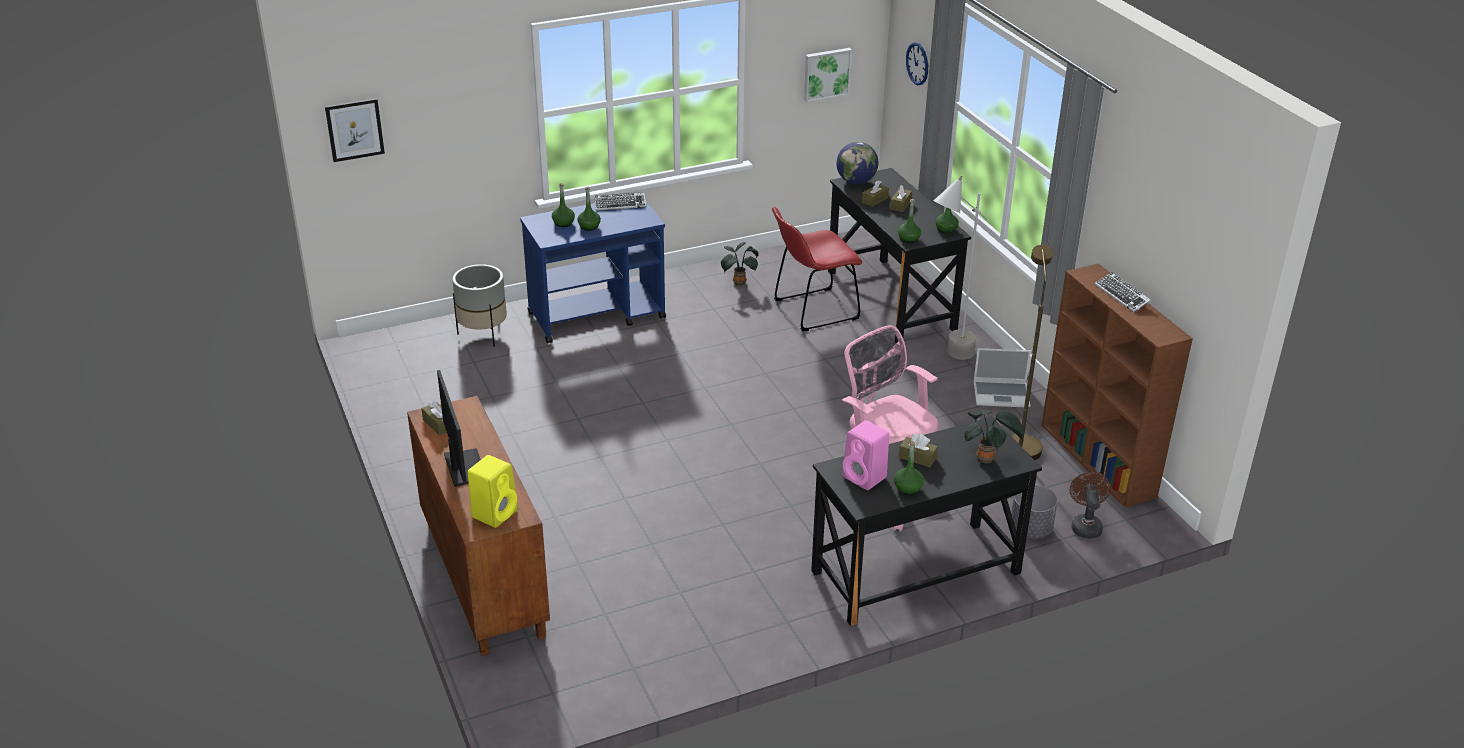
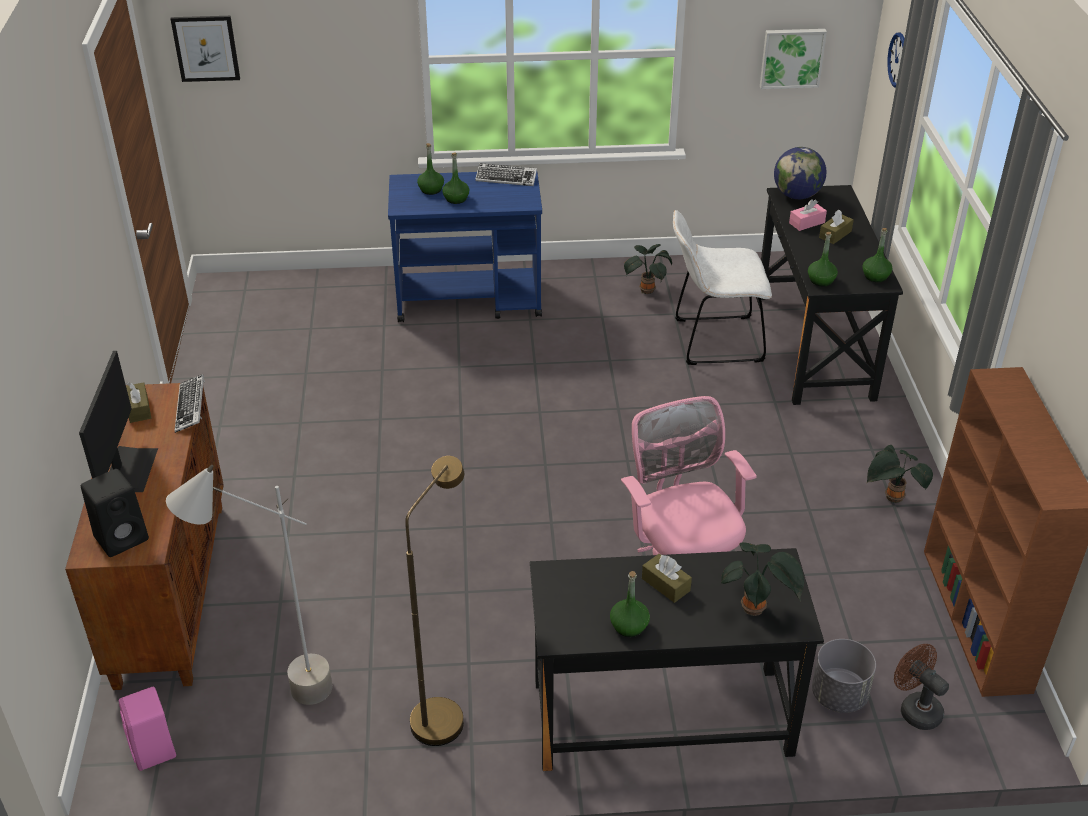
camera: 20 degrees right, 5 degrees up
grey planter [453,264,507,347] -> none
yellow speaker [467,455,518,528] -> black speaker [81,469,149,557]
red chair [772,206,862,331] -> white chair [673,210,772,365]
pink speaker [843,420,889,490] -> pink speaker moved to [119,687,176,771]
brown tissue box [862,180,889,207] -> pink tissue box [789,199,827,231]
grey floor lamp [934,176,988,360] -> grey floor lamp moved to [166,465,332,705]
laptop [973,348,1031,407] -> potted plant [867,445,933,503]
brown floor lamp [1011,245,1053,460] -> brown floor lamp moved to [405,456,464,746]
brown fan [1070,472,1111,538] -> brown fan turned 60 degrees counterclockwise [894,644,949,730]
keyboard [1095,272,1151,313] -> keyboard moved to [174,374,205,433]

